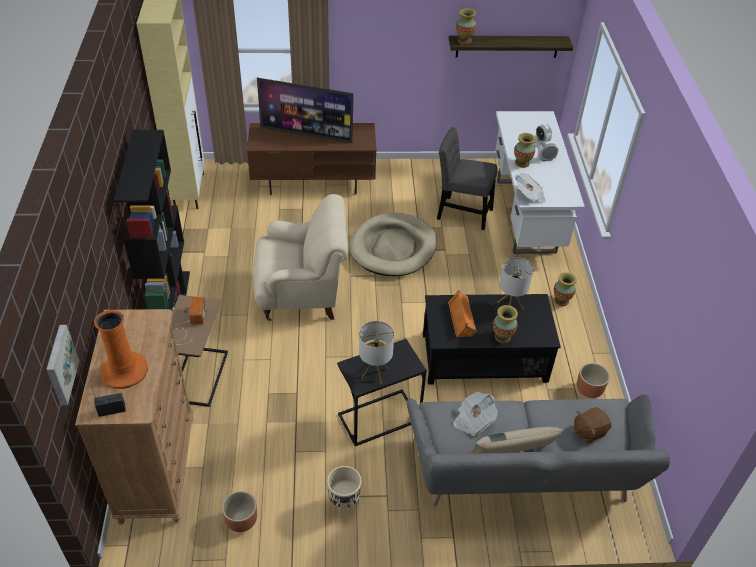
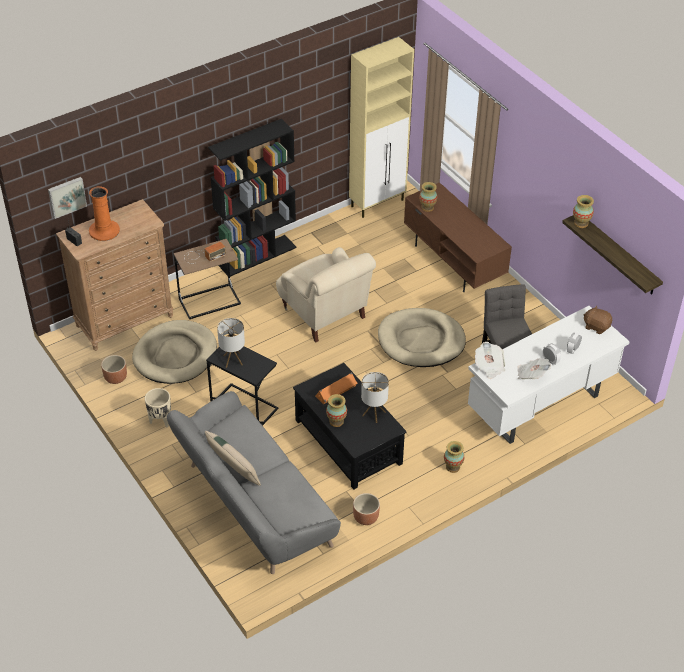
camera: 60 degrees right, 0 degrees up
television [257,78,354,143] -> none
newspaper [453,392,498,436] -> newspaper moved to [517,358,551,379]
vase [514,133,536,168] -> vase moved to [419,182,437,212]
brown plush toy [574,407,612,443] -> brown plush toy moved to [583,305,612,334]
none -> beige dog bed [132,320,217,384]

